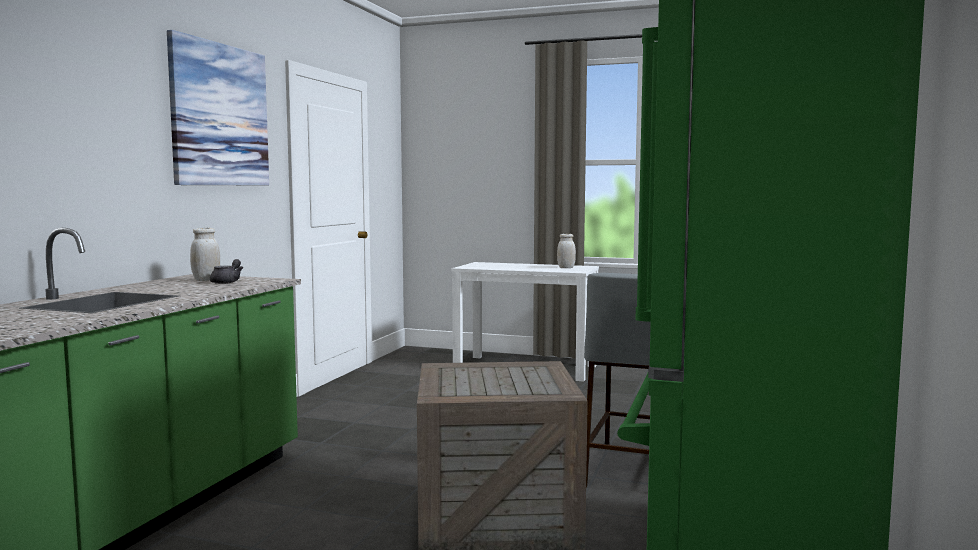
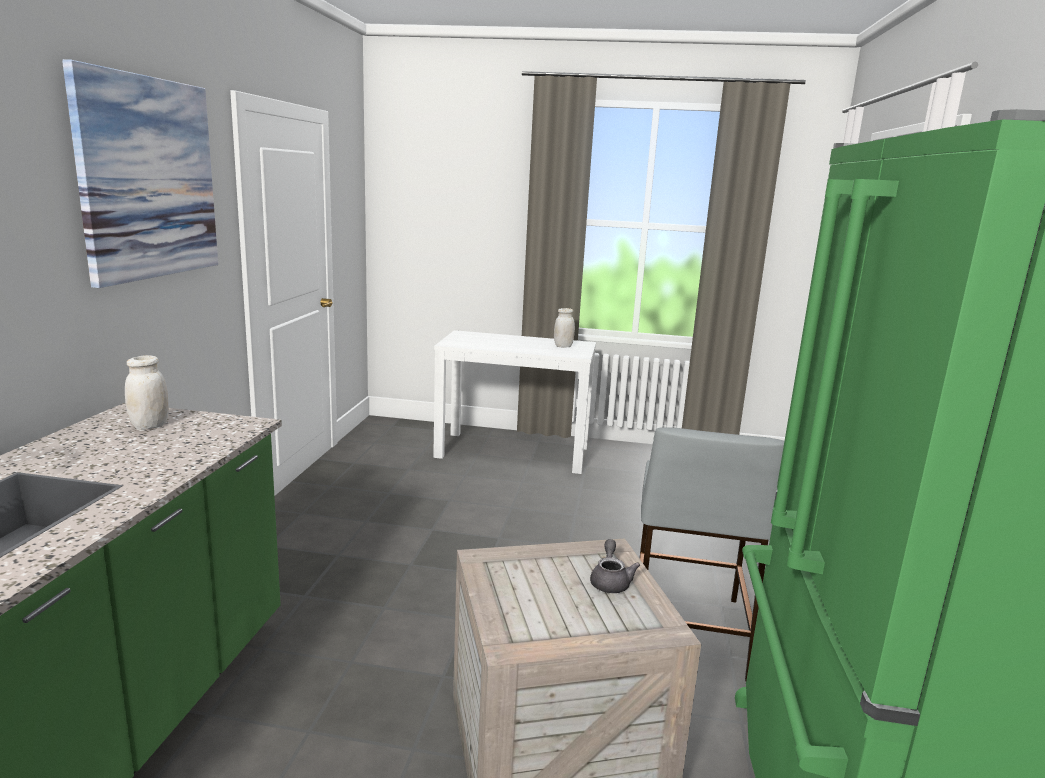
camera: 10 degrees left, 10 degrees up
grey teapot [210,259,243,284] -> grey teapot moved to [590,539,640,593]

